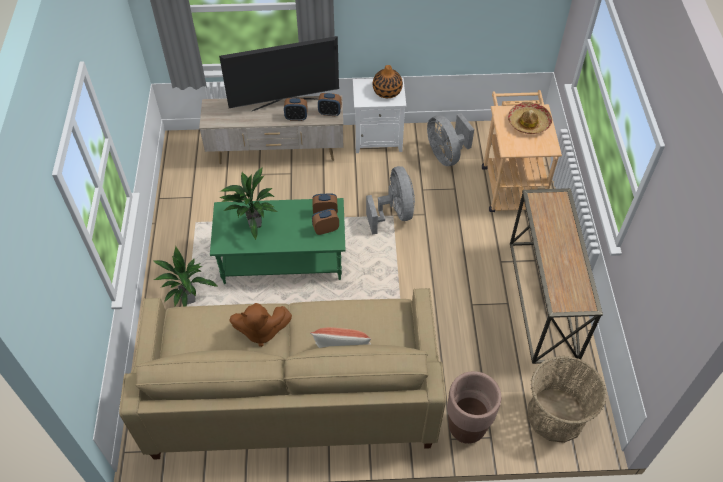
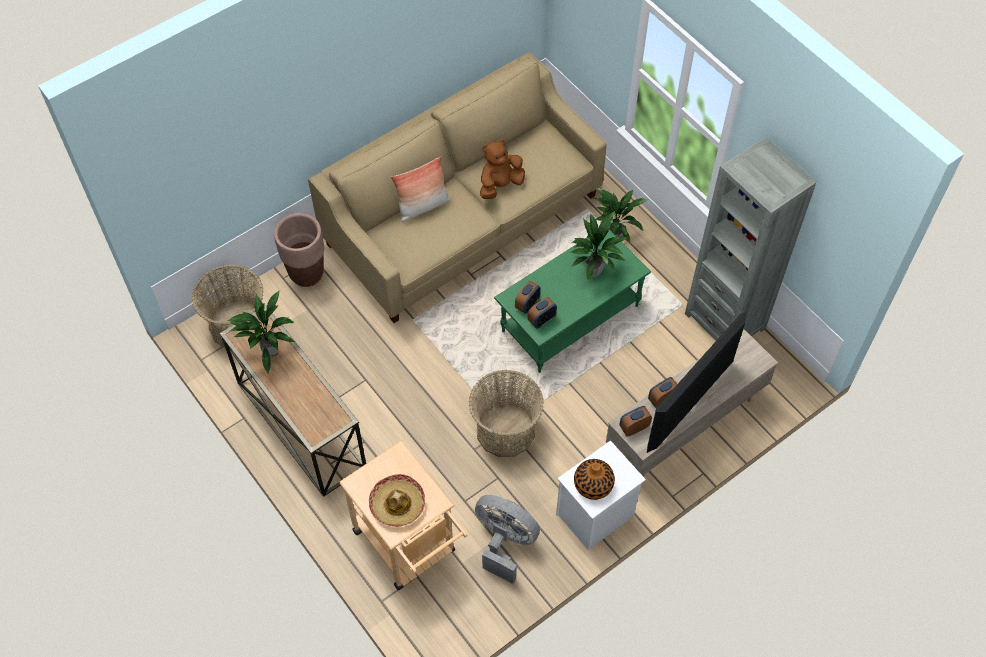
camera: 145 degrees right, 5 degrees up
grey fan [366,166,415,235] -> basket [469,370,544,457]
none -> potted plant [227,290,295,374]
none -> grey bookcase [685,137,816,340]

